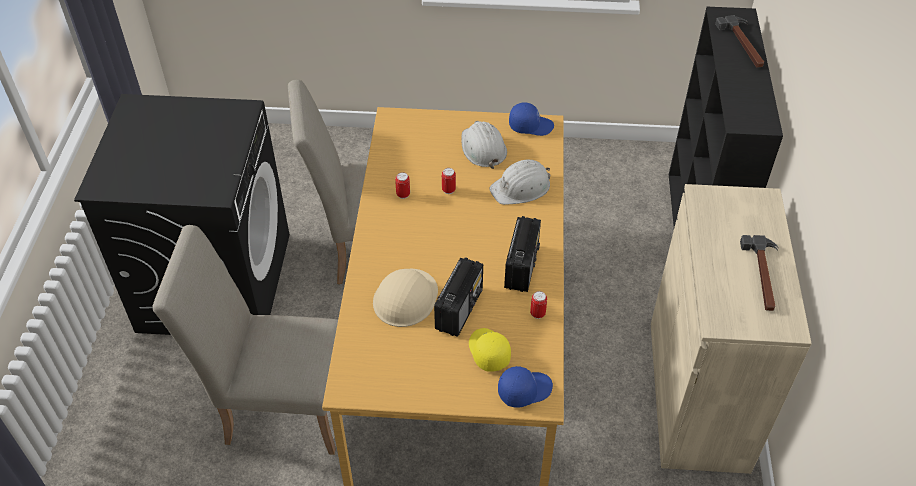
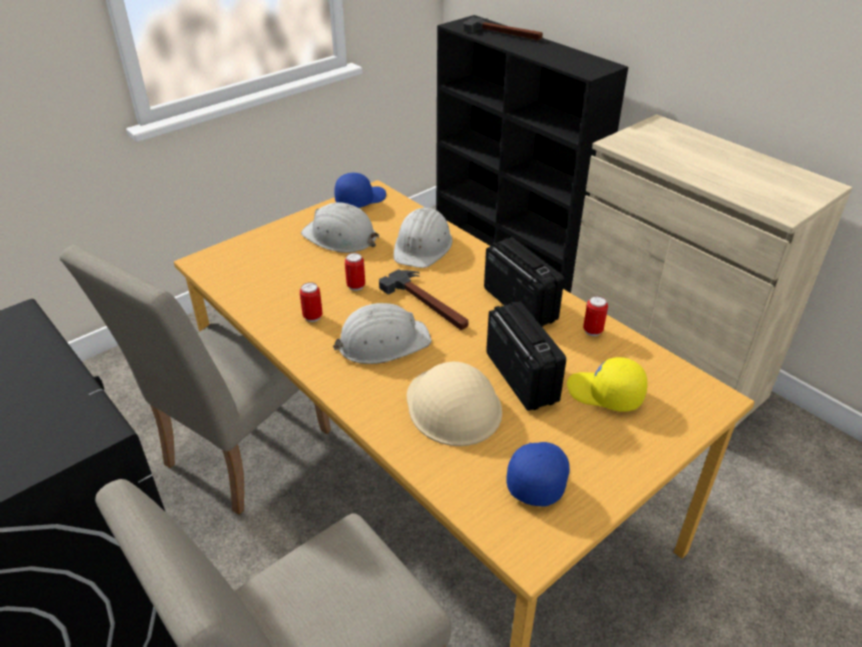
camera: 45 degrees left, 10 degrees down
blue cap [498,366,553,408] -> blue cap moved to [507,442,570,506]
hammer [740,235,779,311] -> hammer moved to [379,269,468,330]
none -> white hard hat [333,303,432,364]

